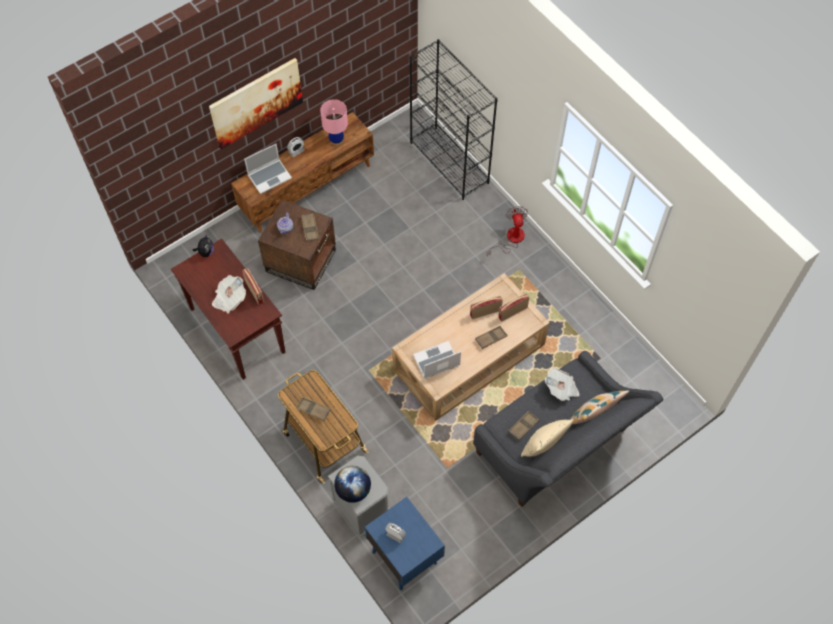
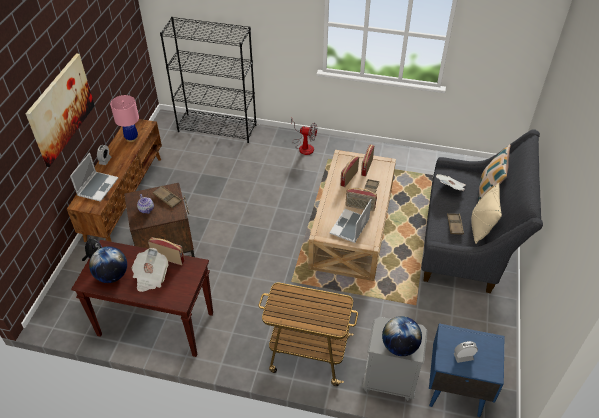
camera: 40 degrees left, 15 degrees down
brown tray [296,397,331,421] -> none
fan [486,206,528,256] -> fan turned 150 degrees clockwise [291,118,317,155]
none -> globe [89,246,127,283]
none -> radio [345,188,377,211]

